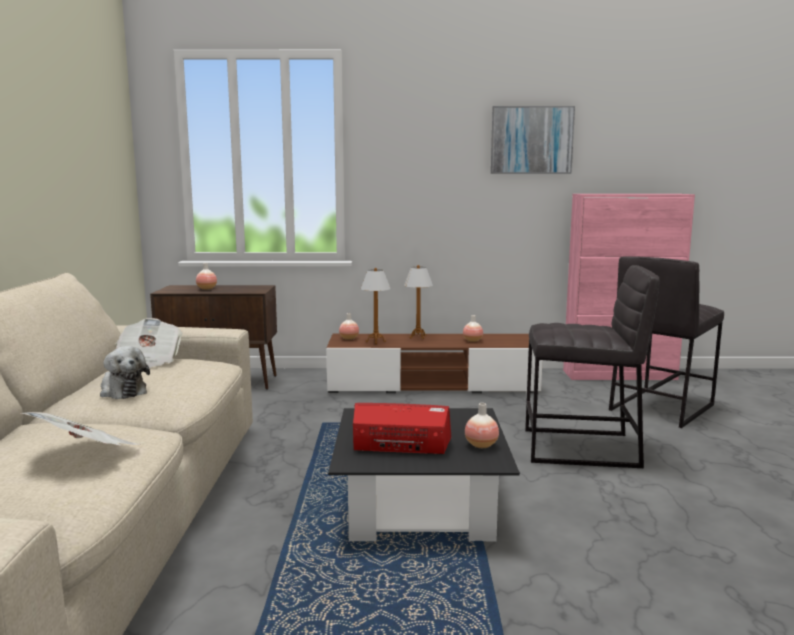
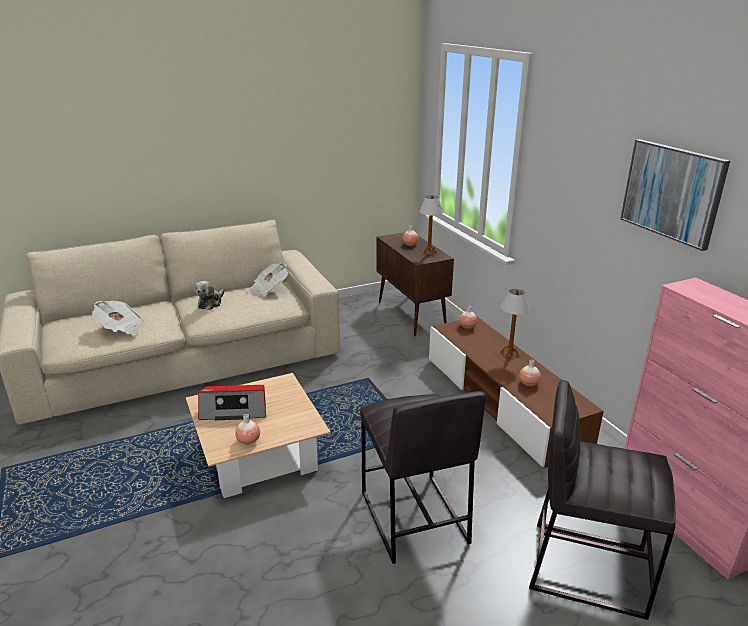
camera: 65 degrees right, 15 degrees up
black coffee table [328,408,520,541] -> beige coffee table [186,373,331,498]
radio [353,403,451,454] -> radio turned 105 degrees clockwise [198,385,266,420]
table lamp [361,268,391,344] -> table lamp moved to [419,195,443,256]

